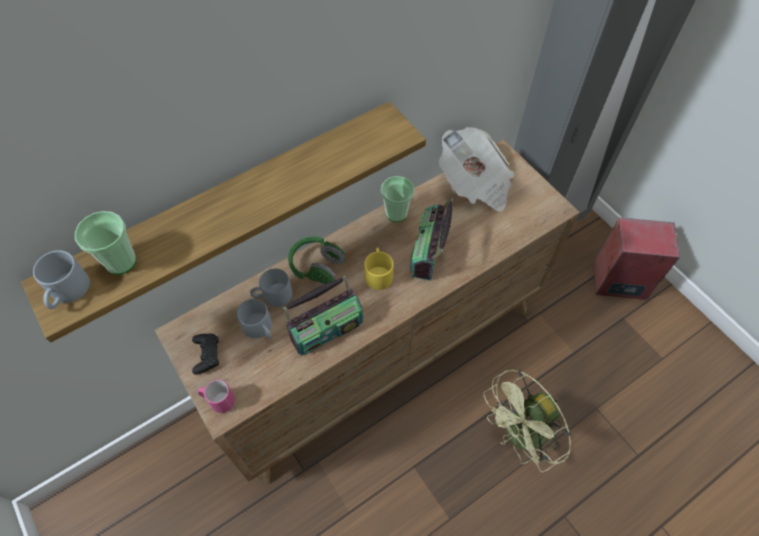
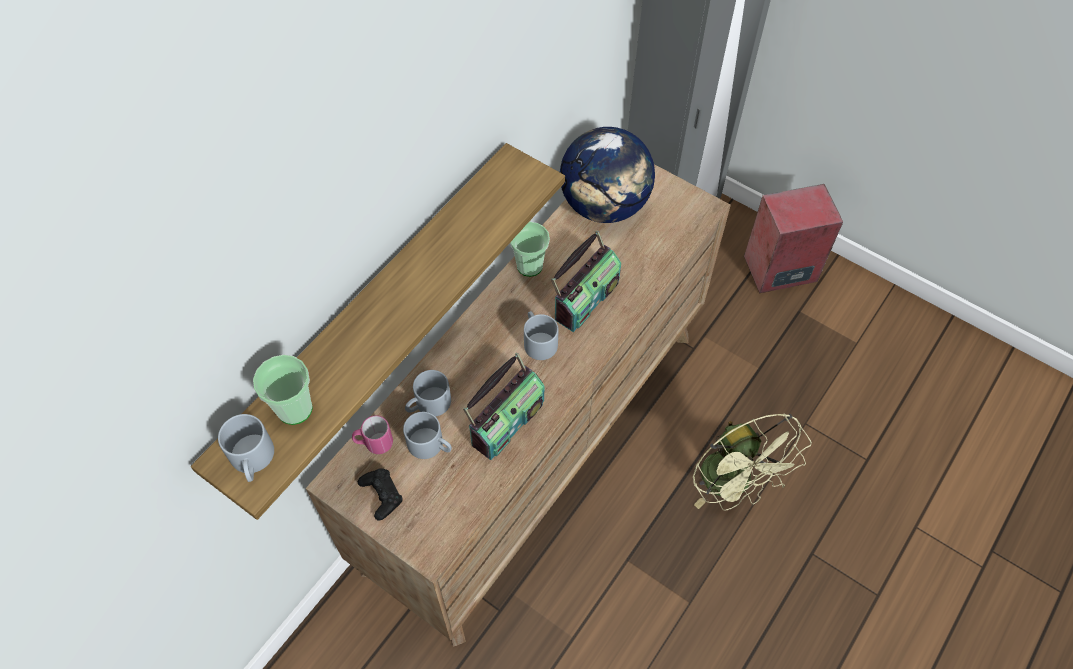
camera: 20 degrees left, 0 degrees up
pink mug [198,380,235,413] -> pink mug moved to [352,415,393,454]
green headphones [288,236,346,284] -> none
yellow mug [364,248,394,290] -> grey mug [524,311,559,360]
radio [410,198,453,281] -> radio turned 135 degrees counterclockwise [551,231,621,332]
newspaper [439,127,514,212] -> globe [560,127,655,223]
green fan [484,370,571,472] -> green fan turned 60 degrees counterclockwise [693,413,812,511]

